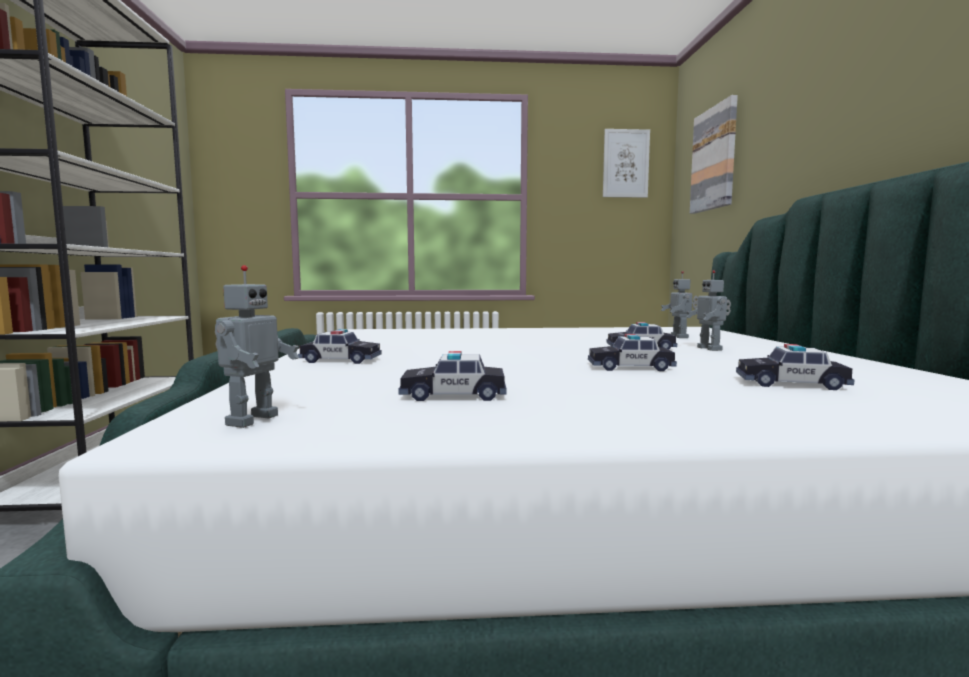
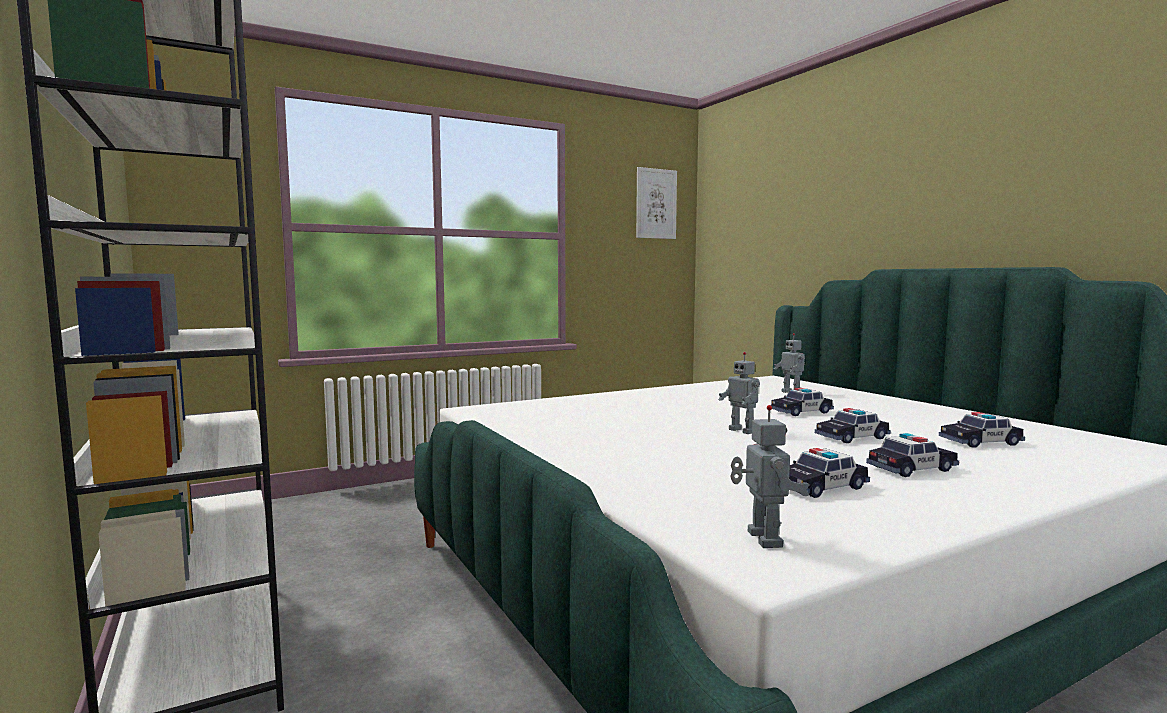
camera: 25 degrees left, 0 degrees up
toy car [298,329,381,364] -> toy car moved to [866,433,959,477]
toy robot [686,270,731,351] -> toy robot moved to [719,352,760,434]
picture [690,95,738,214] -> none

